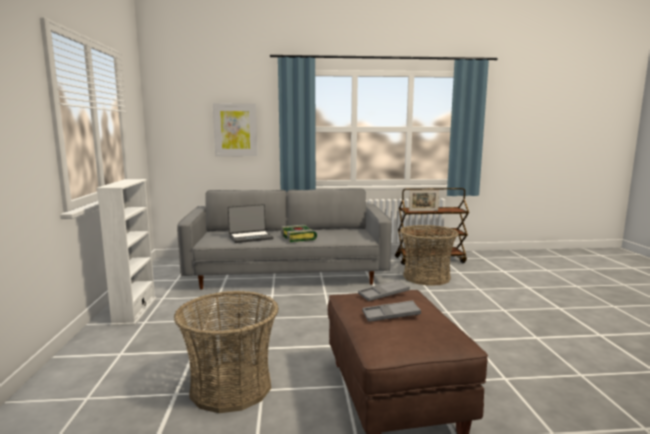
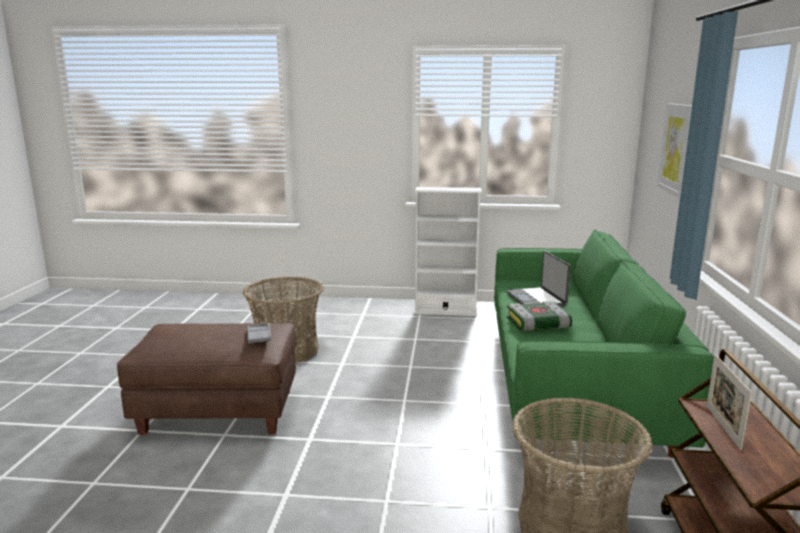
camera: 100 degrees right, 5 degrees up
grey sofa [177,189,392,290] -> green sofa [494,230,714,458]
grey tray [363,300,421,322] -> none

